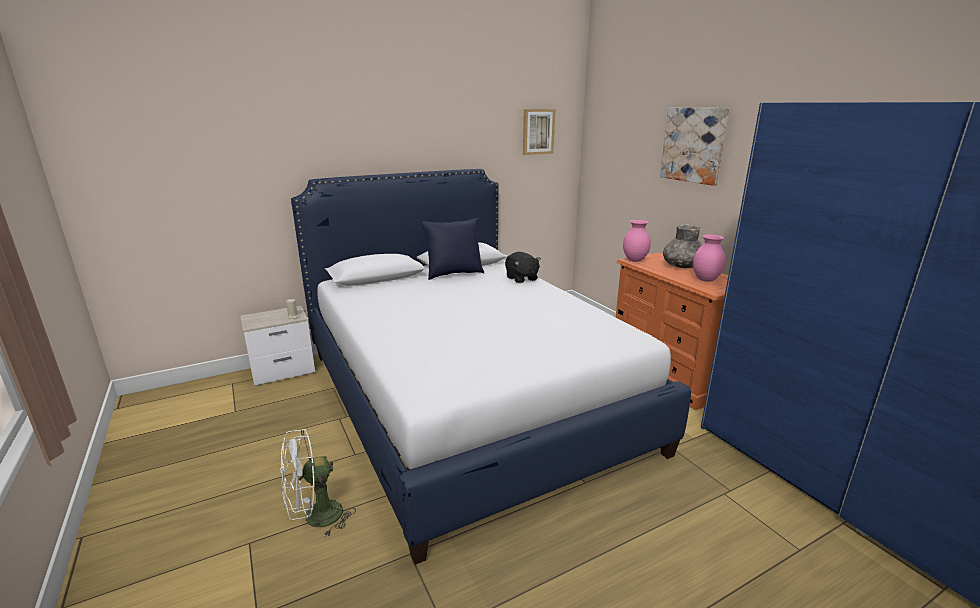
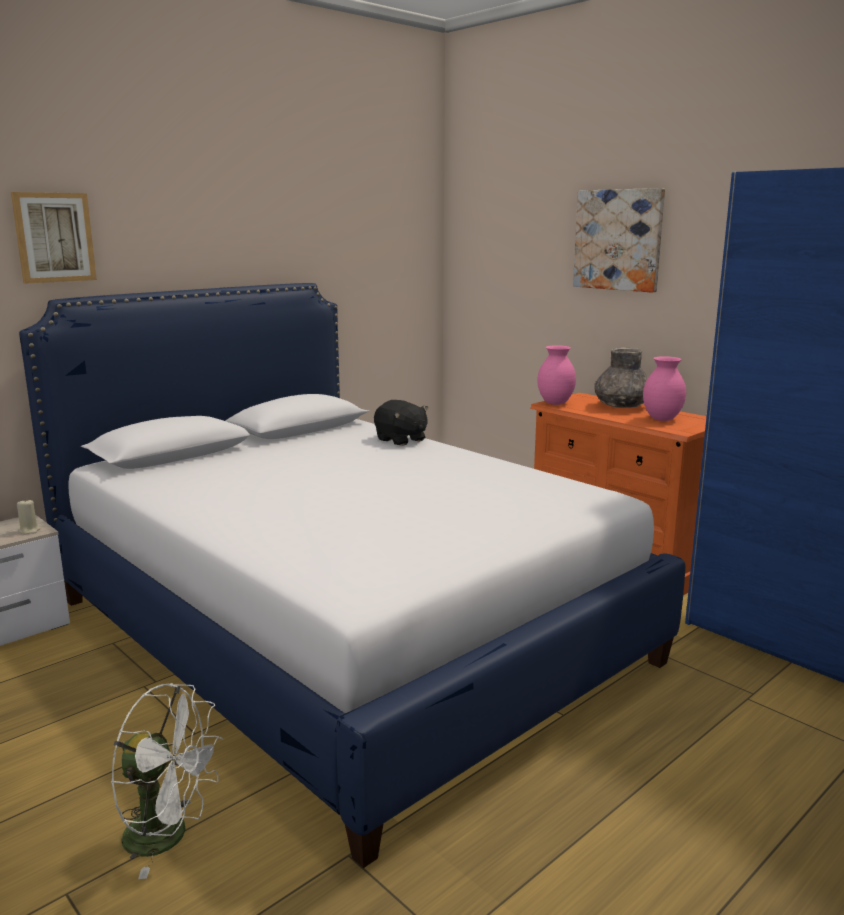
camera: 15 degrees left, 5 degrees down
white fan [280,429,356,537] -> white fan turned 120 degrees counterclockwise [111,683,223,879]
blue pillow [421,218,484,280] -> none
picture [523,109,555,155] -> picture moved to [11,192,97,284]

